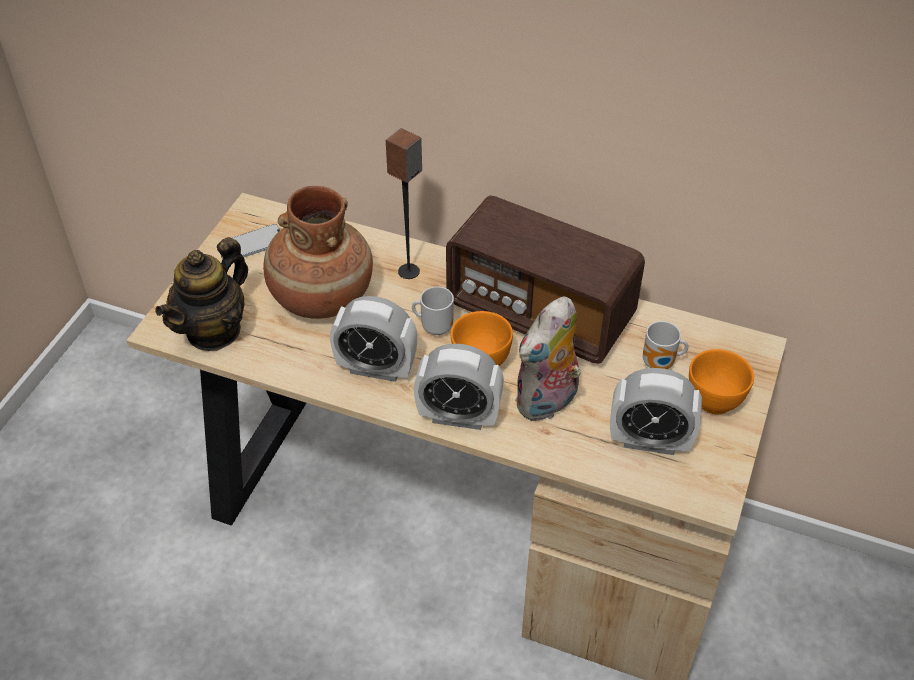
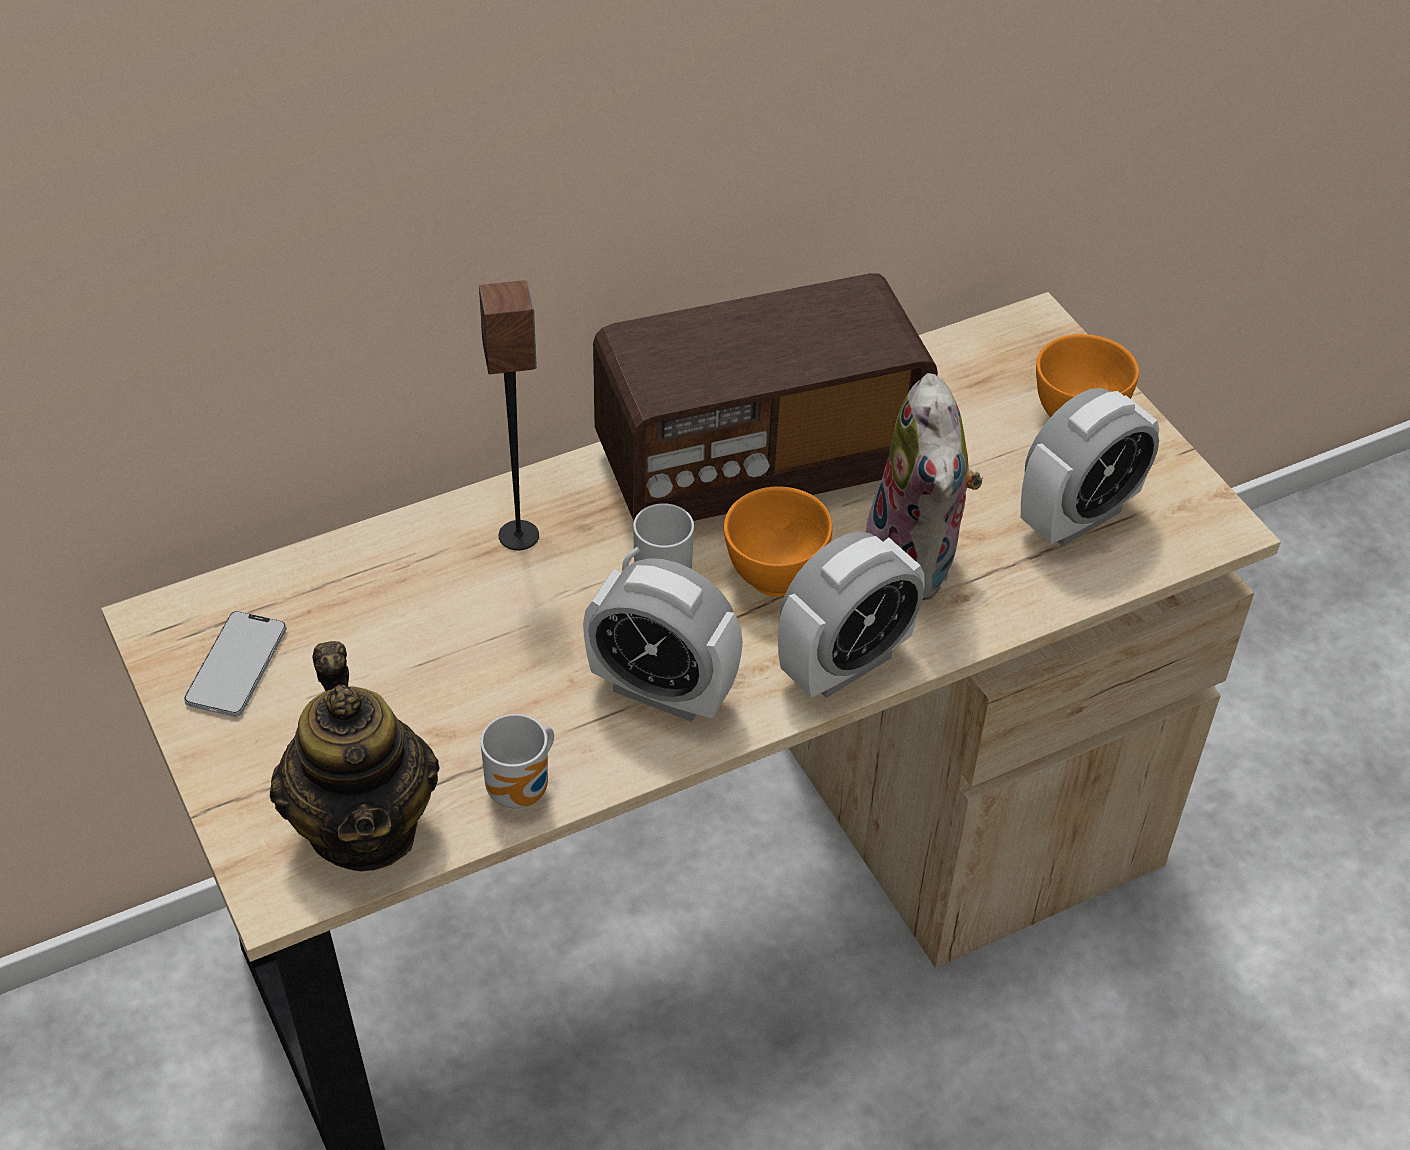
camera: 50 degrees left, 0 degrees up
brown vase [263,186,373,319] -> none
alarm clock [330,296,417,382] -> alarm clock turned 60 degrees clockwise [583,558,743,722]
mug [643,321,688,369] -> mug moved to [480,714,554,809]

